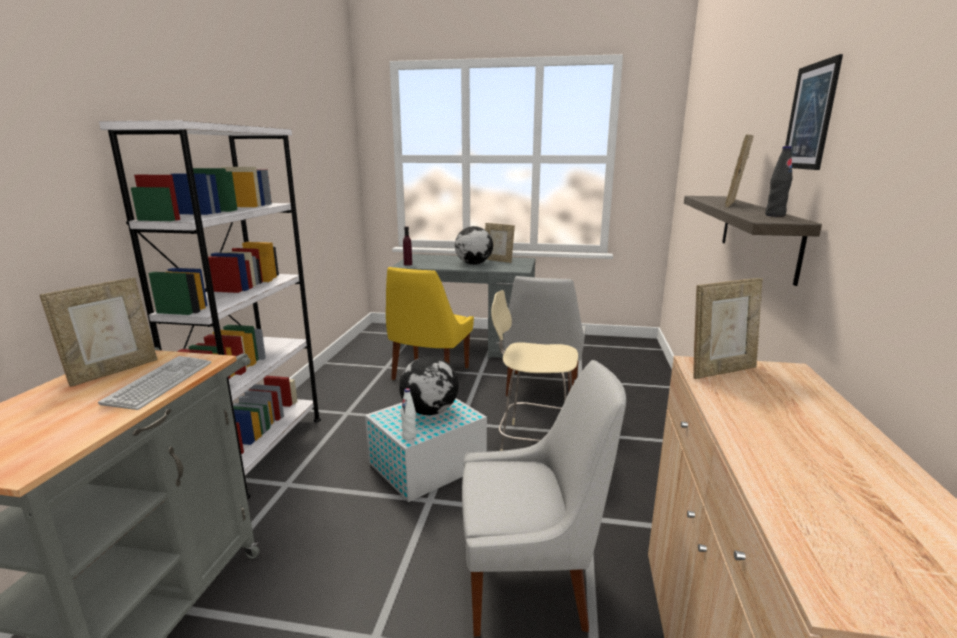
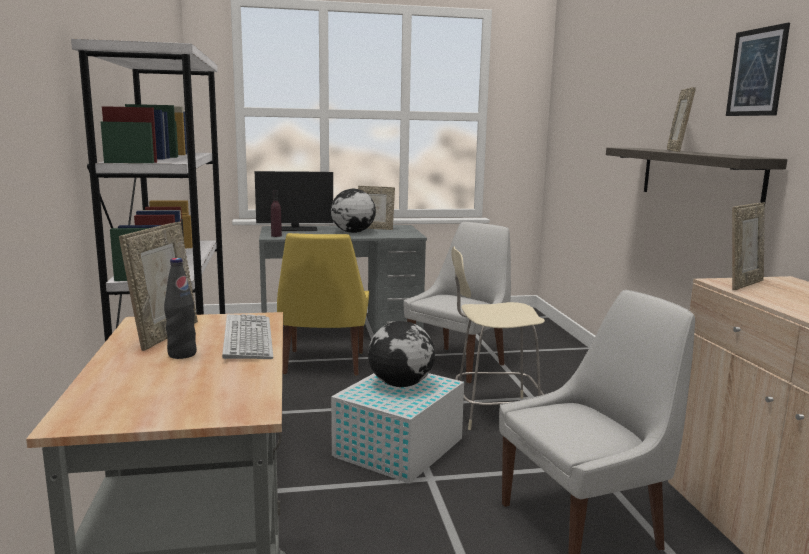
camera: 20 degrees left, 5 degrees down
white bottle [401,388,417,440] -> none
white chair [504,276,586,396] -> white chair turned 135 degrees counterclockwise [404,222,511,383]
black bottle [765,146,792,217] -> black bottle moved to [164,258,197,359]
none -> monitor [255,171,333,231]

